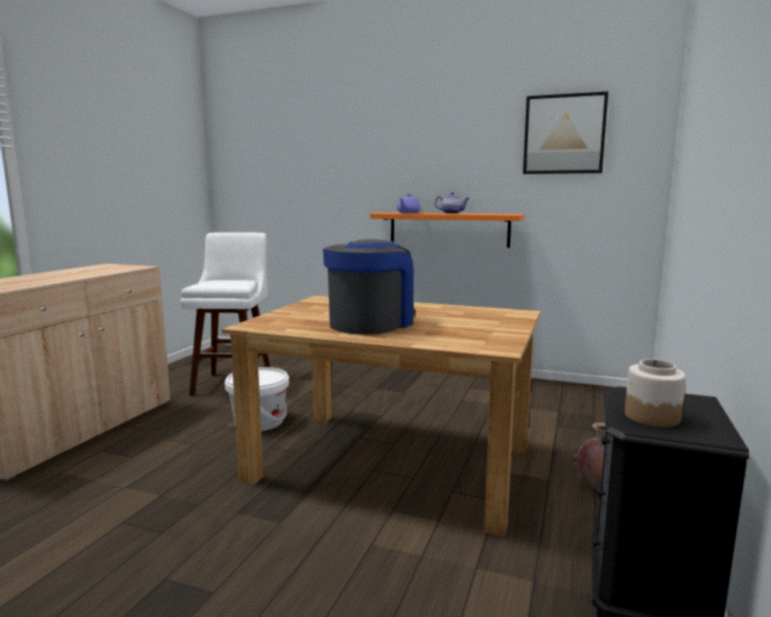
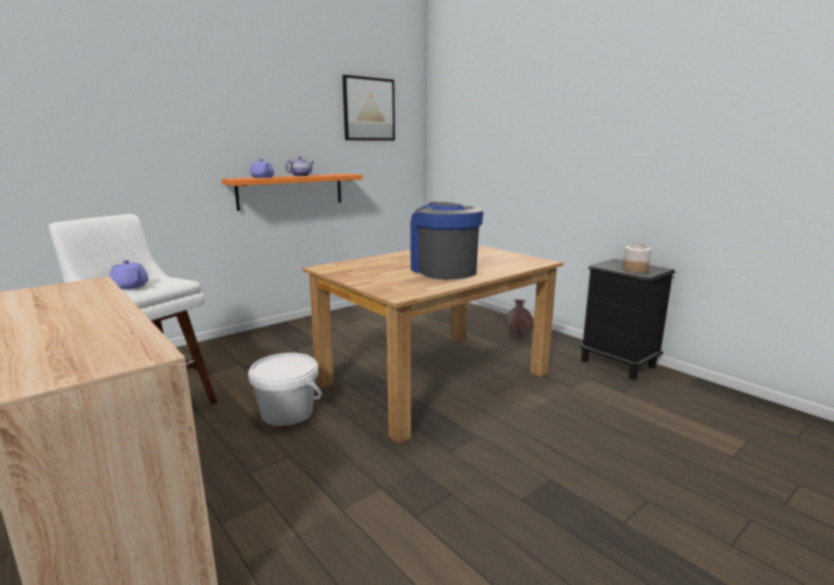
camera: 60 degrees left, 5 degrees up
none -> purple teapot [109,260,149,290]

